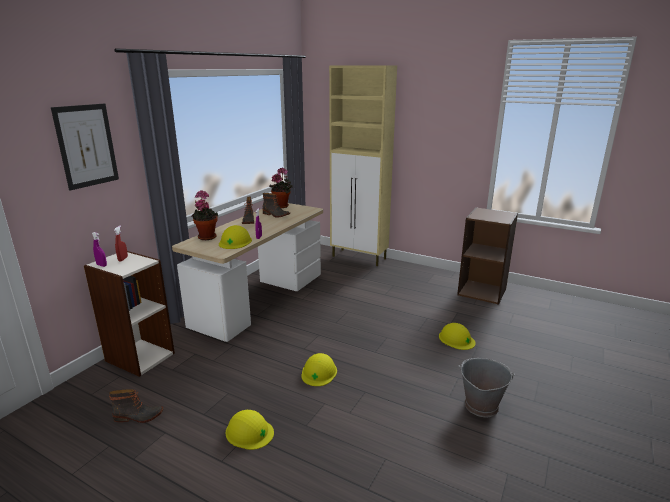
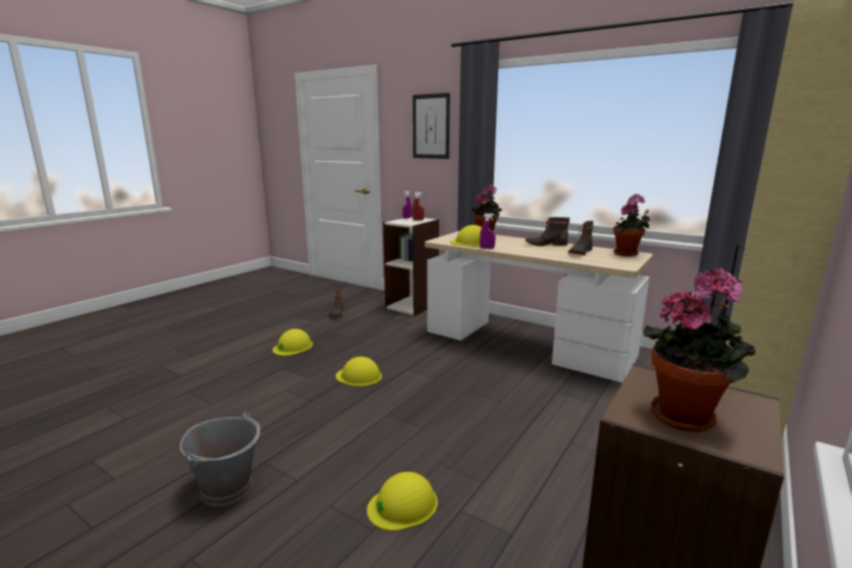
camera: 95 degrees right, 5 degrees down
none -> potted plant [643,268,755,432]

